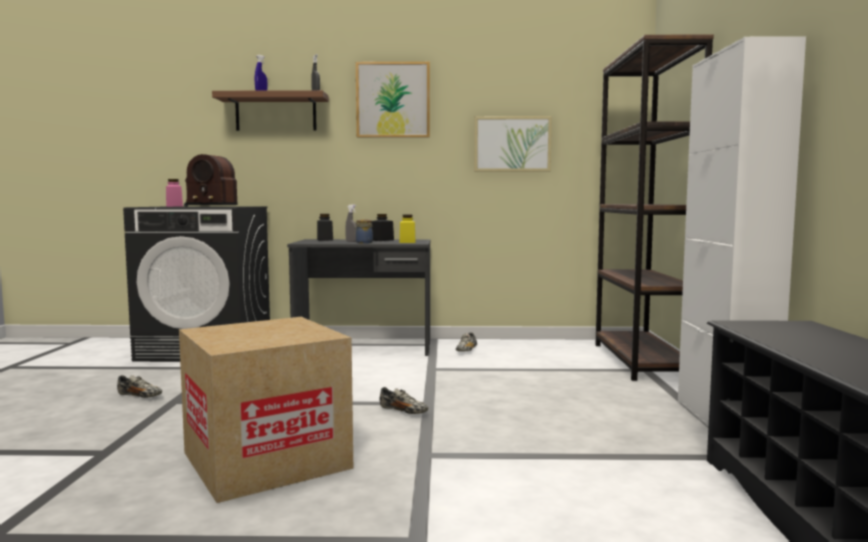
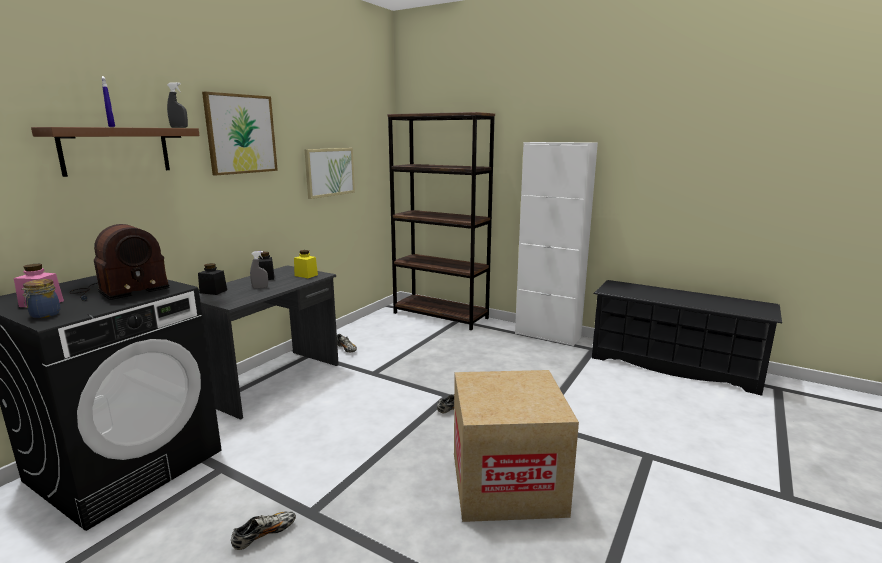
camera: 60 degrees left, 10 degrees up
jar [354,220,373,244] -> jar moved to [21,279,61,318]

